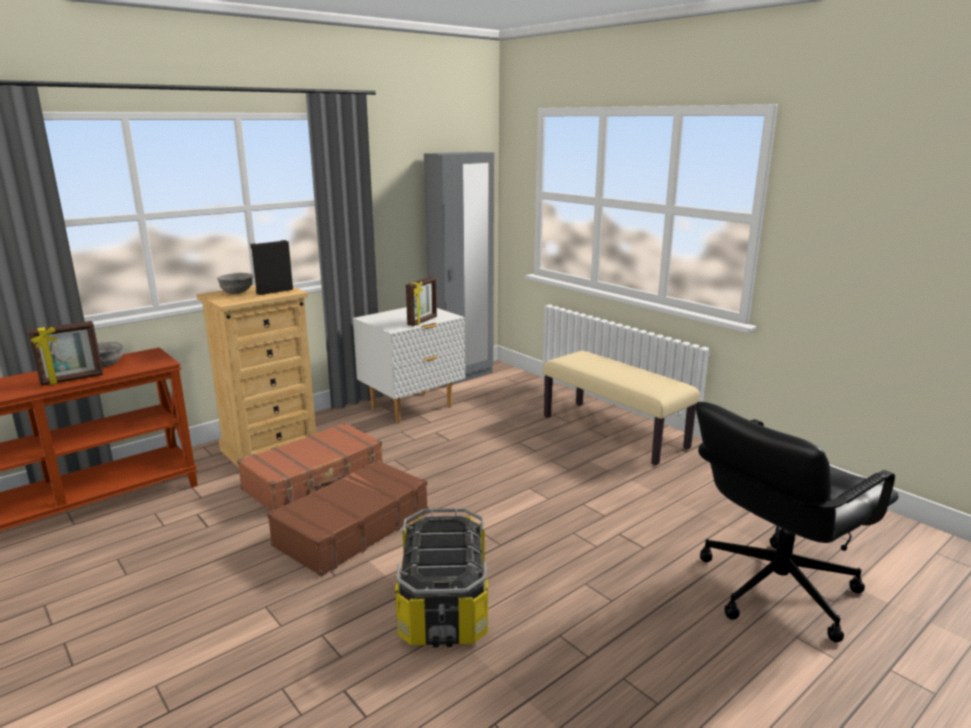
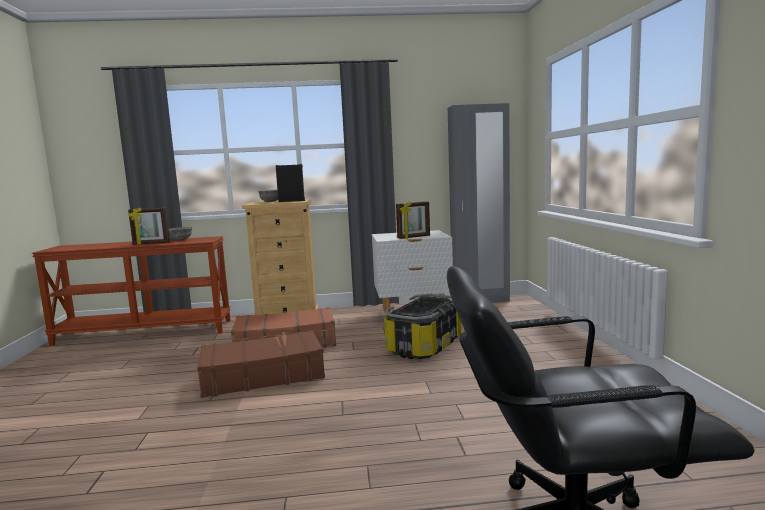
camera: 35 degrees right, 10 degrees down
storage box [395,508,488,648] -> storage box moved to [384,294,461,359]
beige bench [543,351,700,465] -> none

